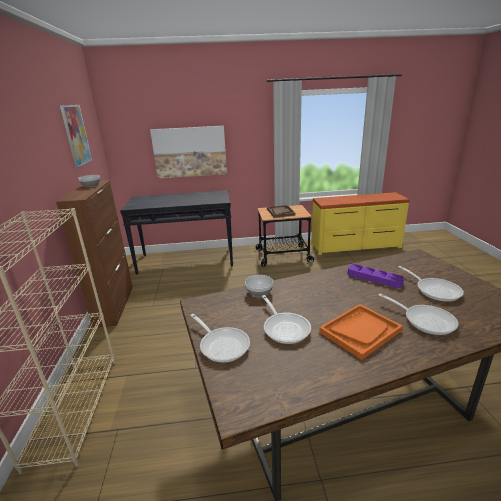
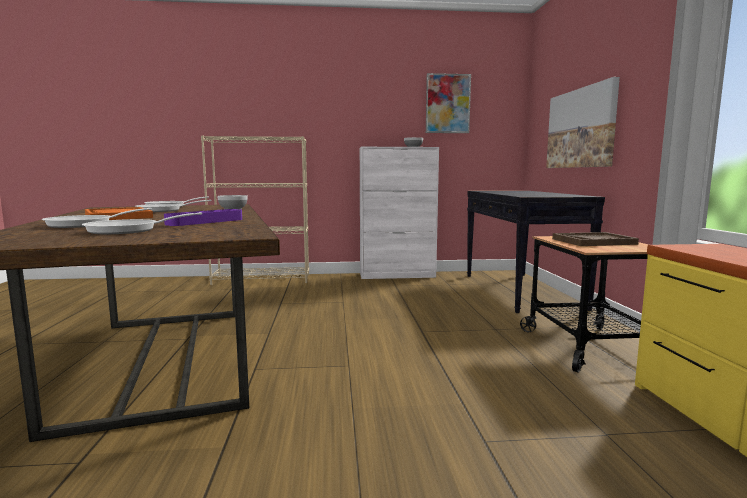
camera: 90 degrees right, 15 degrees down
brown cabinet [56,180,133,328] -> white cabinet [360,147,439,279]

